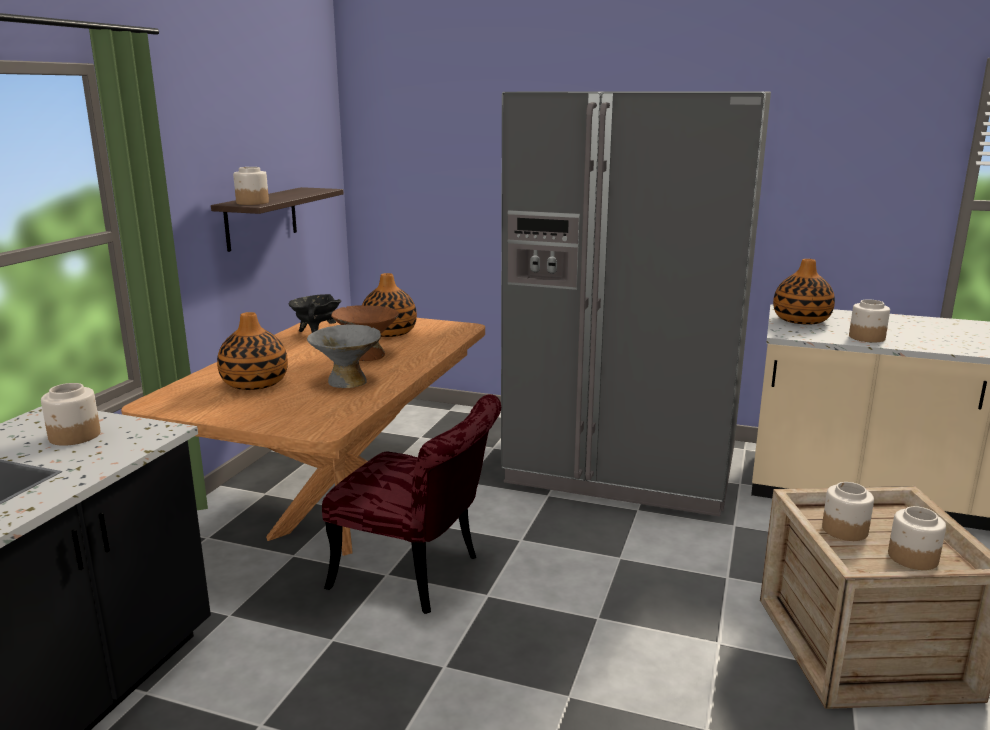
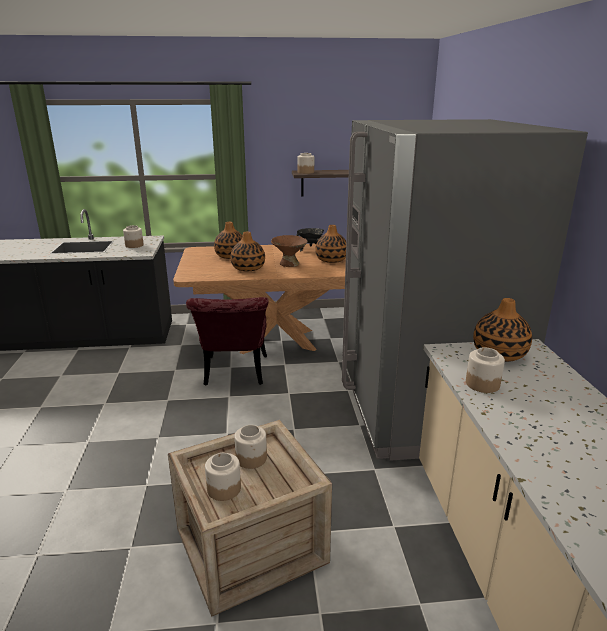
camera: 65 degrees right, 5 degrees up
grey bowl [307,324,381,388] -> vase [230,231,265,271]

